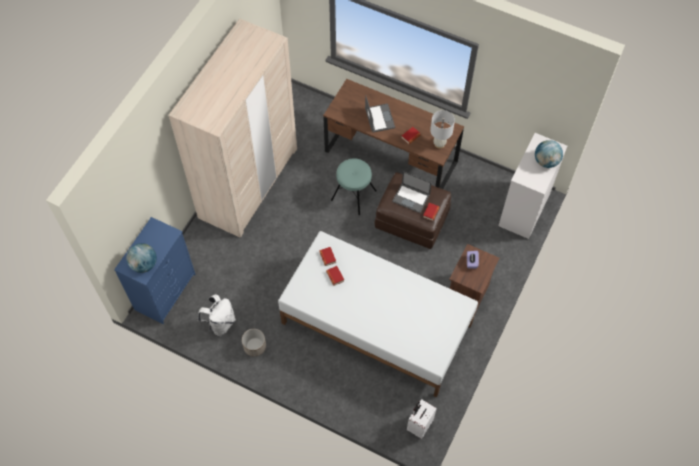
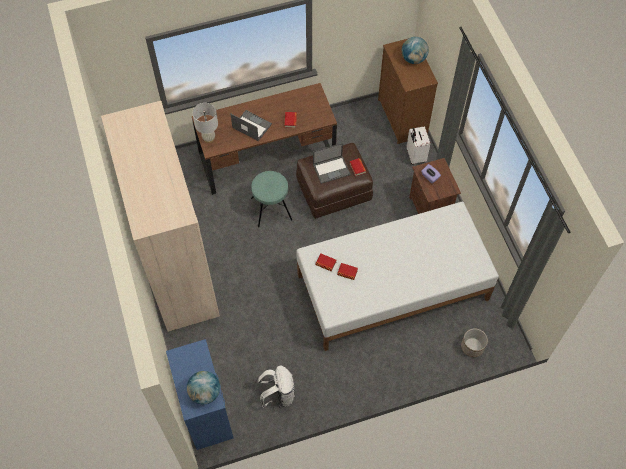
camera: 45 degrees left, 0 degrees up
planter [242,329,266,357] -> planter moved to [461,328,488,357]
white suitcase [407,399,437,439] -> white suitcase moved to [407,126,430,165]
white table lamp [430,110,455,149] -> white table lamp moved to [192,103,218,143]
white dresser [499,133,567,239] -> brown dresser [378,38,438,144]

